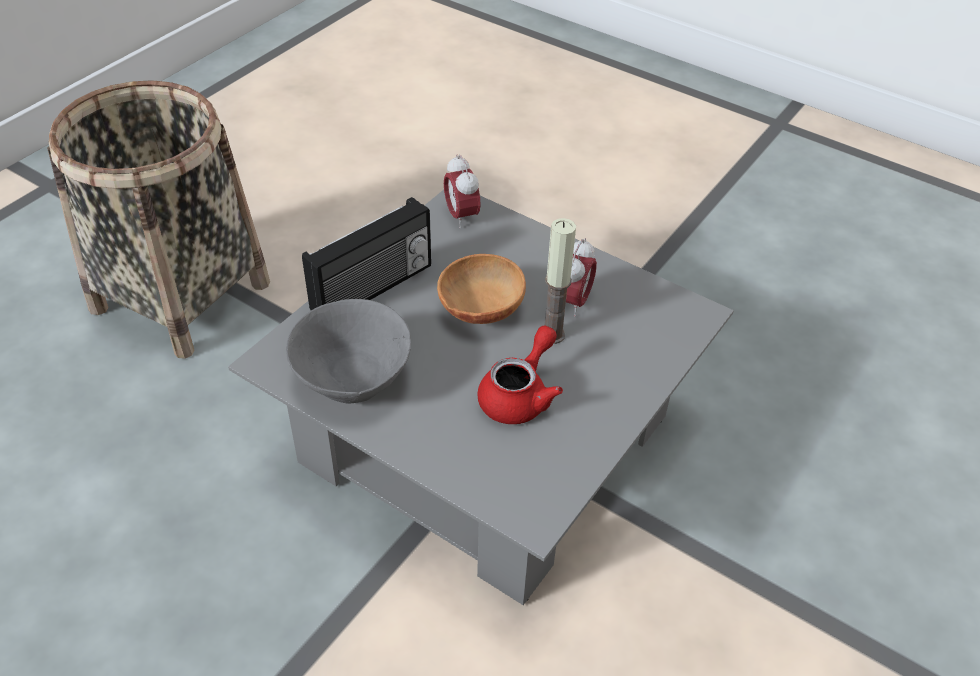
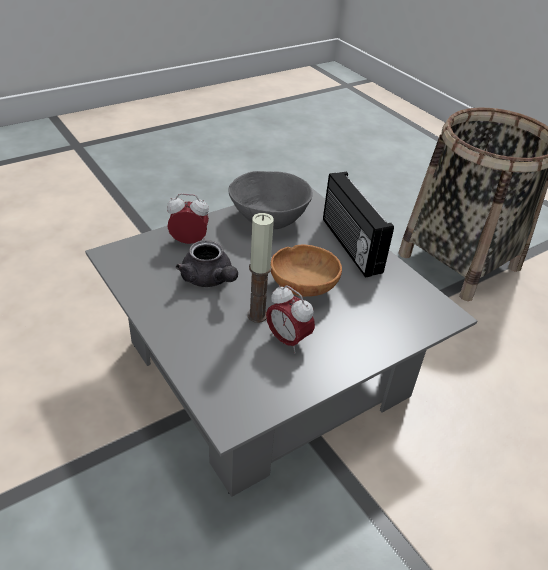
camera: 110 degrees right, 5 degrees down
alarm clock [444,155,481,229] -> alarm clock moved to [167,194,209,244]
red teapot [477,326,563,424] -> grey teapot [176,240,238,287]

